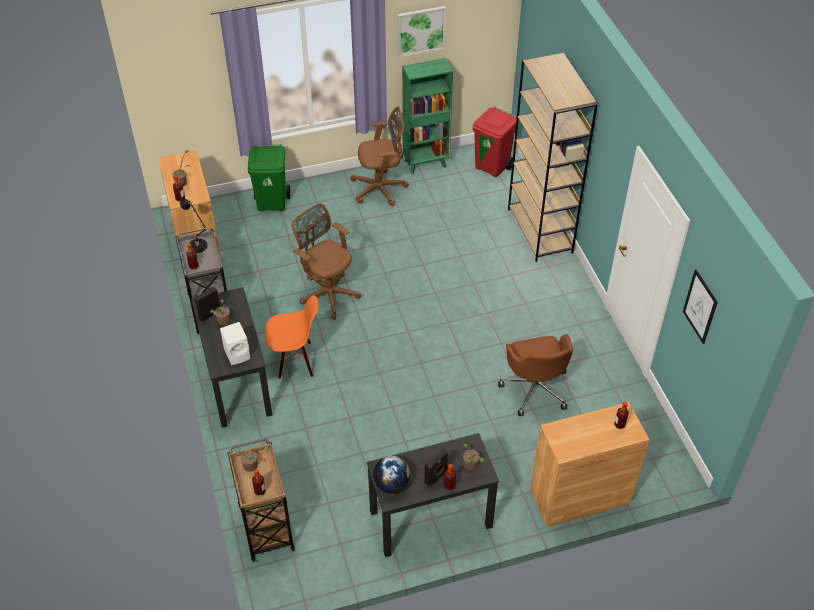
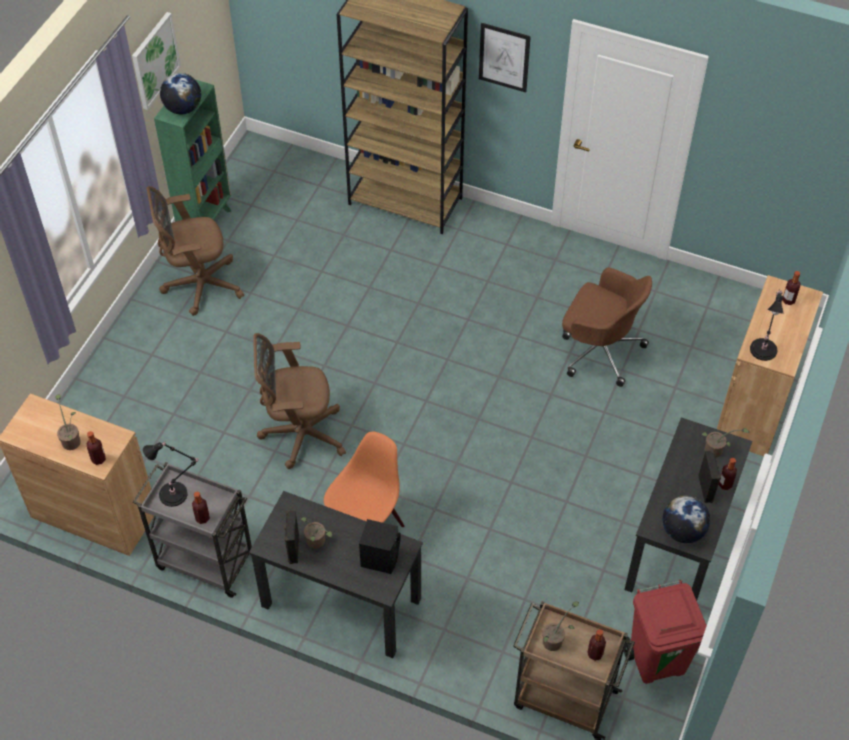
camera: 50 degrees left, 5 degrees up
white speaker [220,322,250,365] -> black speaker [359,519,401,574]
green trash can [248,144,290,211] -> none
brown office chair [350,107,409,206] -> brown office chair turned 135 degrees counterclockwise [147,186,244,316]
red trash can [473,107,517,177] -> red trash can moved to [624,580,707,684]
picture [683,269,718,344] -> picture moved to [479,23,531,93]
none -> globe [160,73,201,114]
none -> black table lamp [750,289,784,361]

